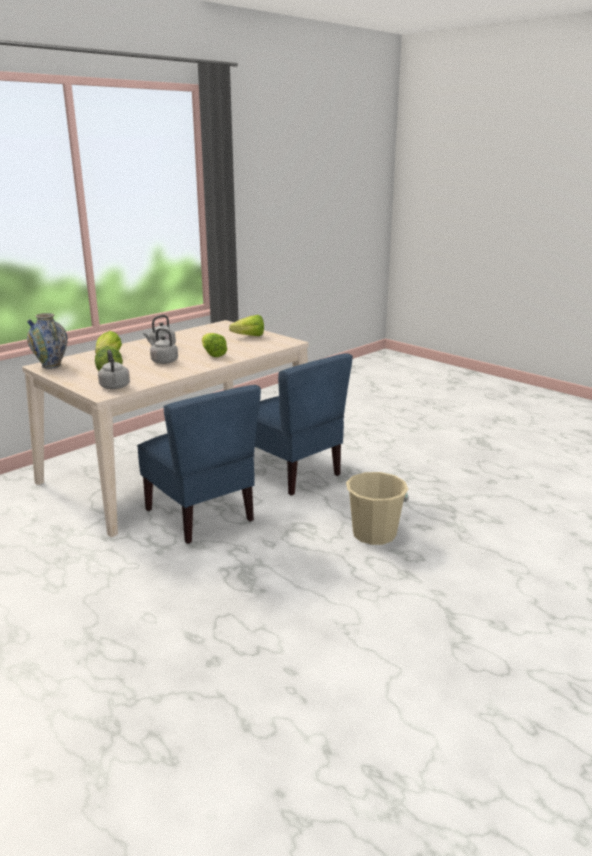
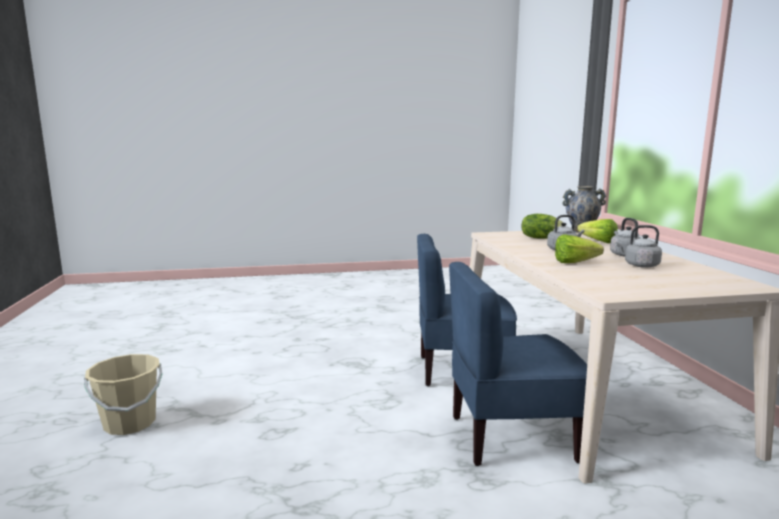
camera: 125 degrees right, 10 degrees down
grey kettle [98,350,130,389] -> grey kettle moved to [616,225,662,268]
lettuce [229,315,264,336] -> none
beige bucket [346,472,409,545] -> beige bucket moved to [84,354,162,435]

